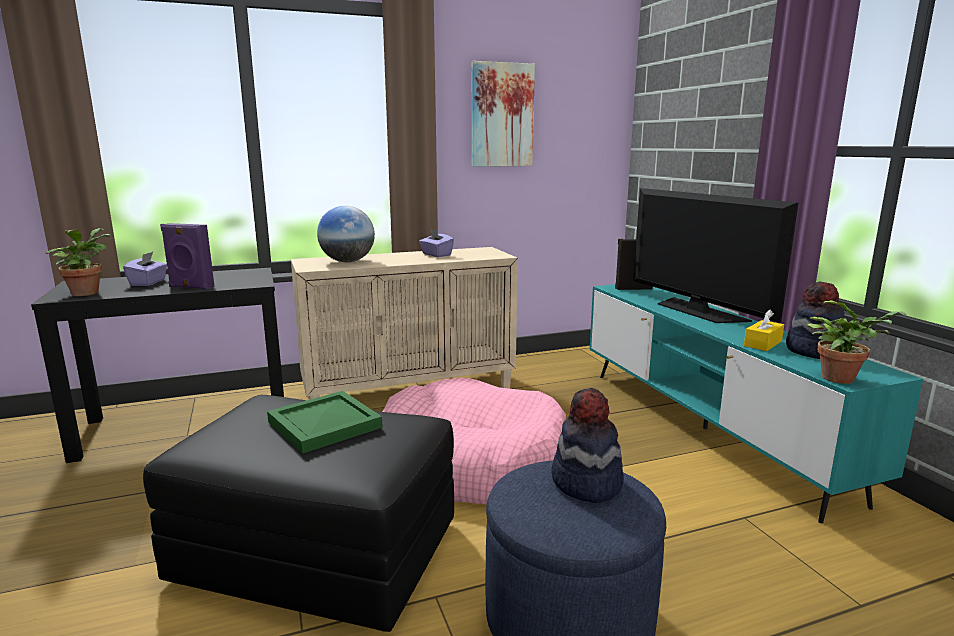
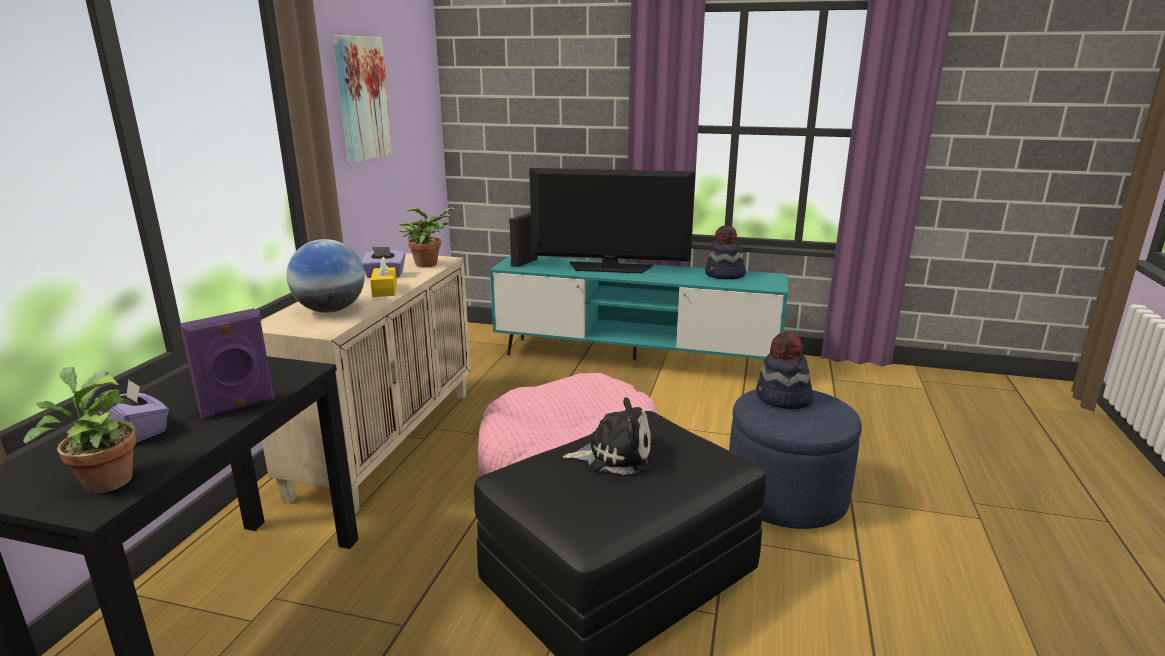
camera: 55 degrees left, 5 degrees up
green tray [267,391,383,454] -> plush toy [563,397,651,475]
yellow tissue box [744,309,784,351] -> yellow tissue box moved to [370,257,397,297]
potted plant [807,300,908,384] -> potted plant moved to [399,208,456,267]

